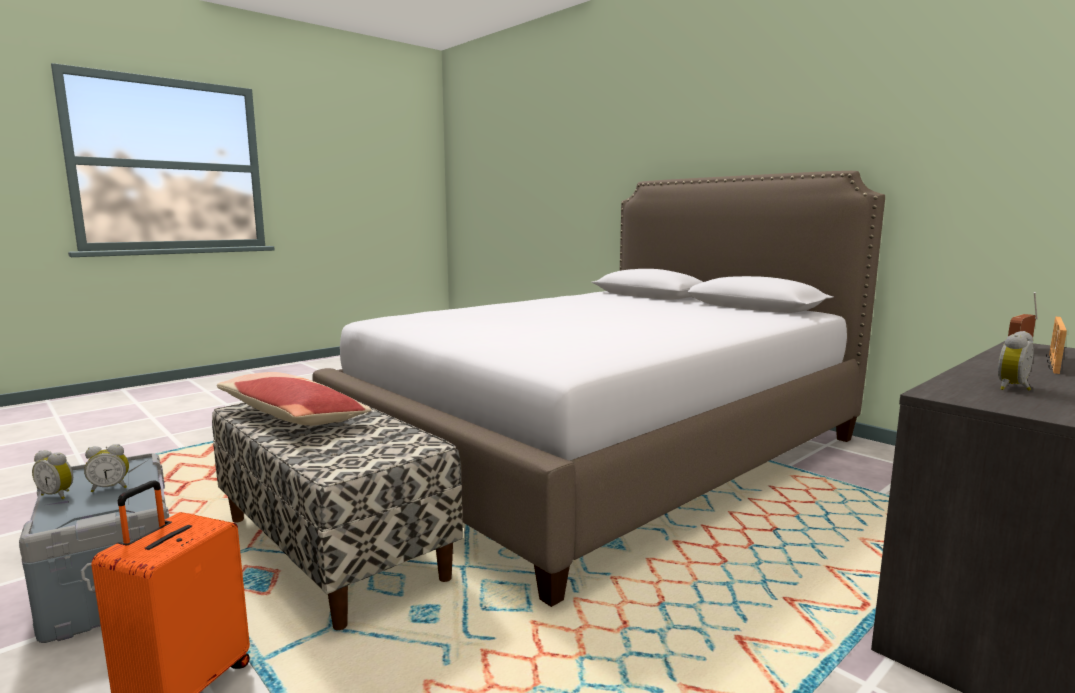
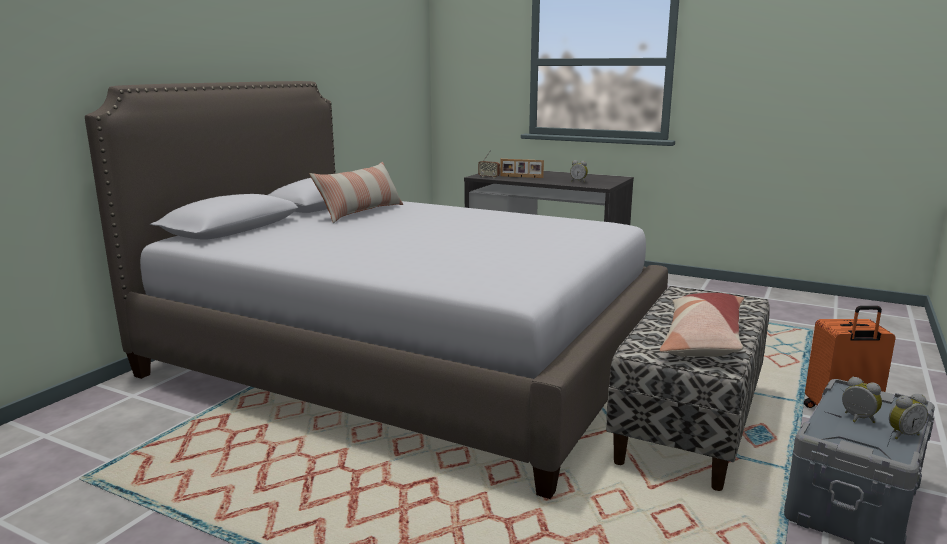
camera: 110 degrees left, 5 degrees up
alarm clock [32,450,73,500] -> alarm clock turned 75 degrees clockwise [889,394,928,439]
none -> pillow [310,162,403,223]

